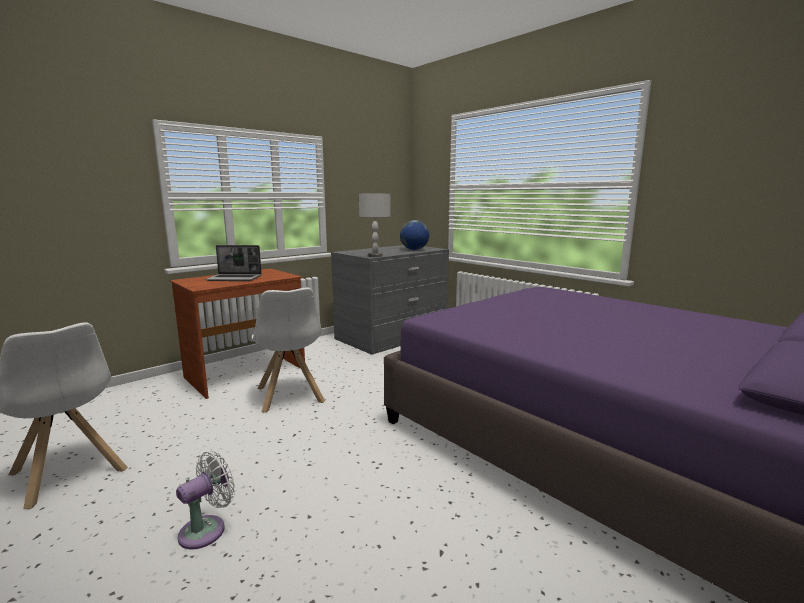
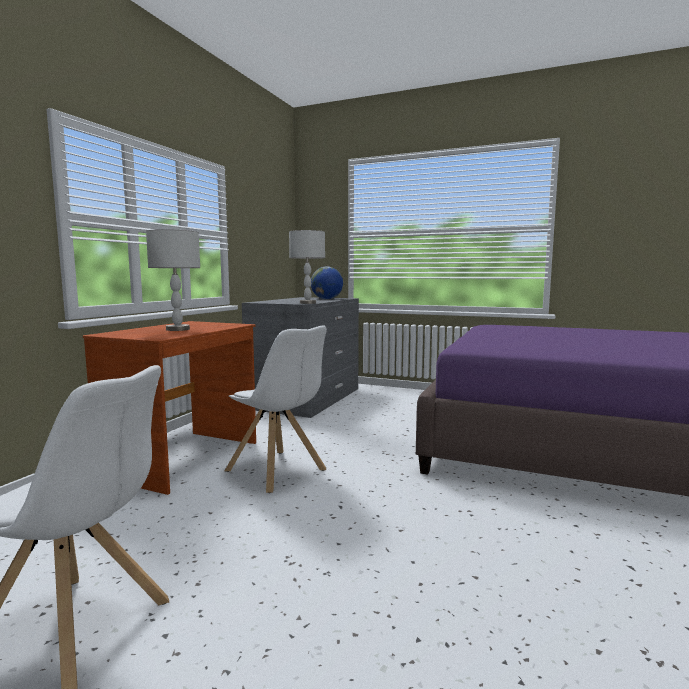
camera: 25 degrees left, 5 degrees down
white fan [176,451,235,549] -> none
laptop [206,245,262,281] -> grey table lamp [146,229,200,331]

